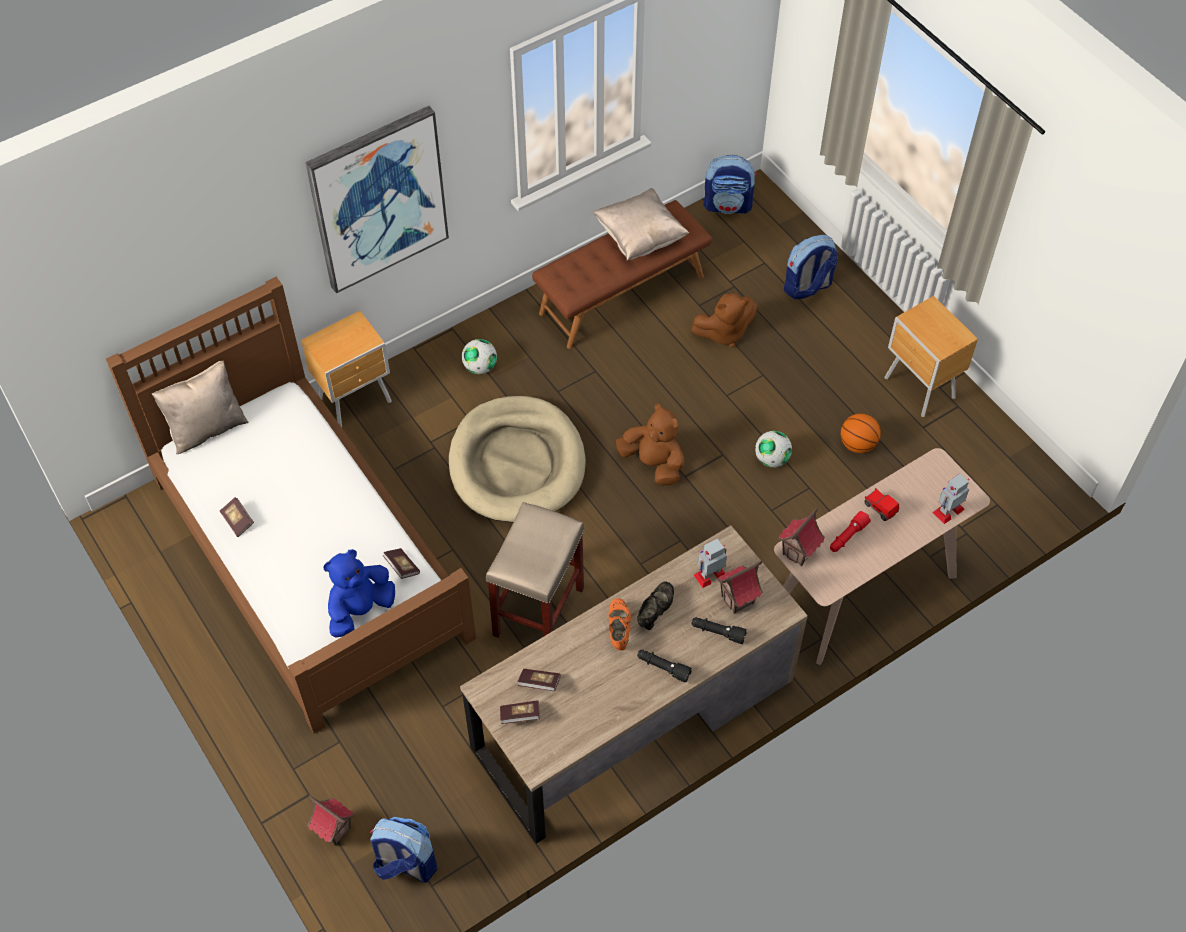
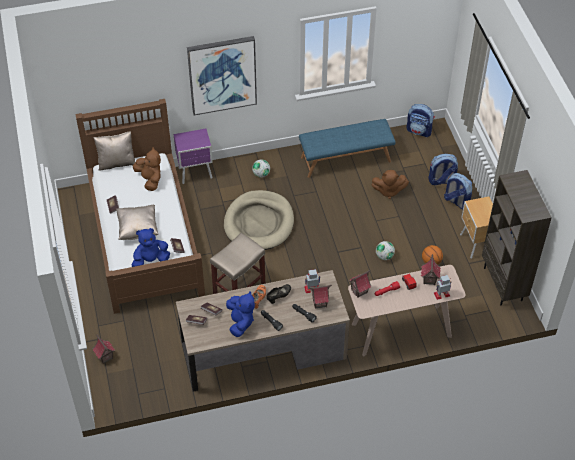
camera: 20 degrees right, 5 degrees down
brown nightstand [301,311,392,427] -> purple nightstand [174,129,213,184]
backpack [369,817,438,883] -> backpack moved to [444,173,472,209]
brown bench [532,200,712,349] -> blue bench [299,119,396,178]
beige pillow [593,188,689,260] -> beige pillow moved to [116,205,159,240]
brown plush toy [616,403,685,485] -> brown plush toy moved to [133,147,161,191]
none -> blue plush toy [226,291,255,337]
none -> toy house [421,254,441,285]
none -> brown bookcase [482,170,552,306]

